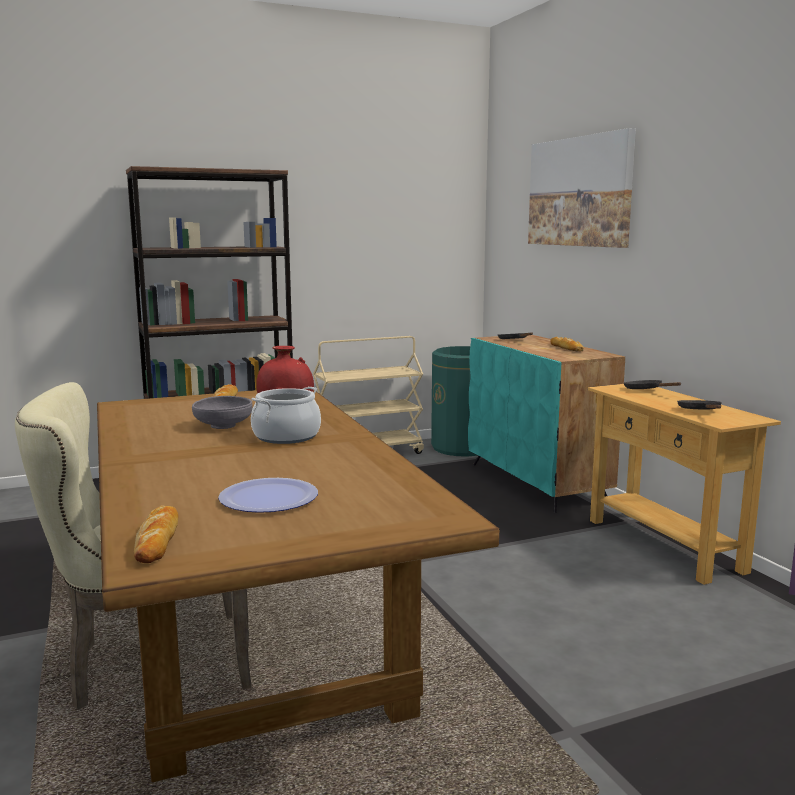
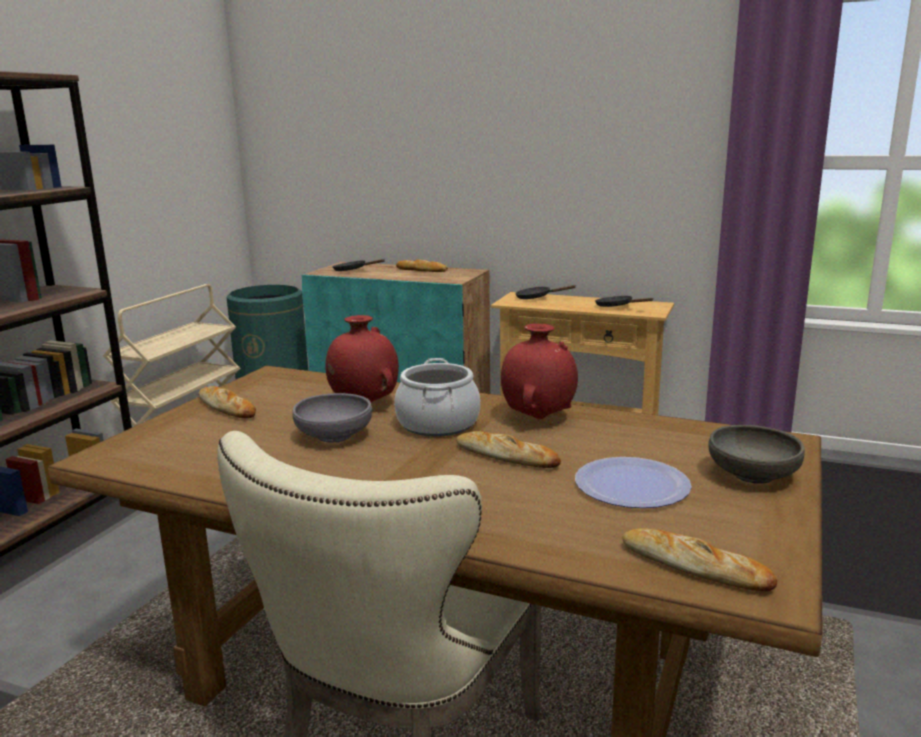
camera: 45 degrees left, 5 degrees up
picture [528,128,636,248] -> none
none -> bread [456,431,561,468]
none -> red vase [501,324,578,419]
none -> grey bowl [708,425,805,484]

